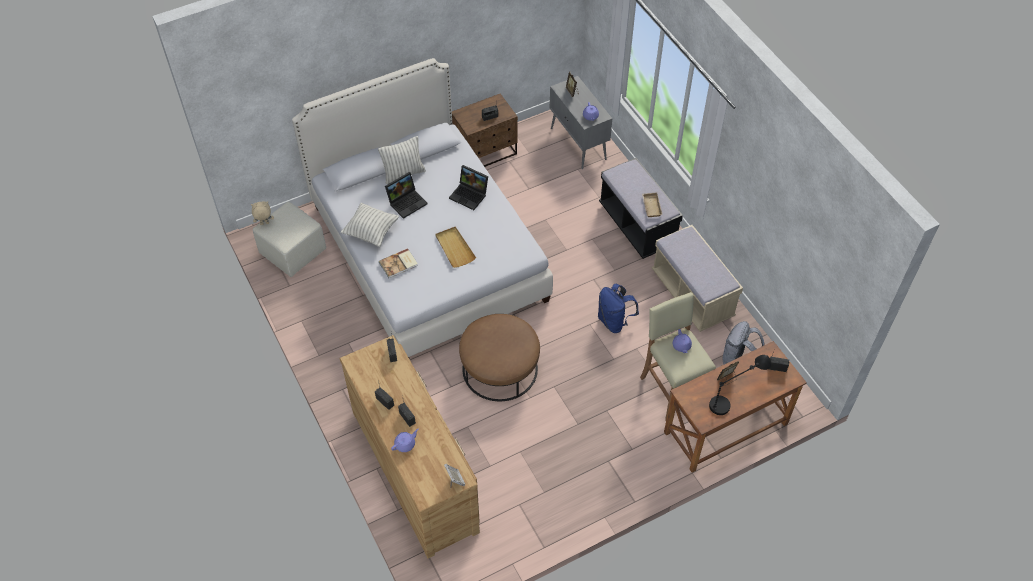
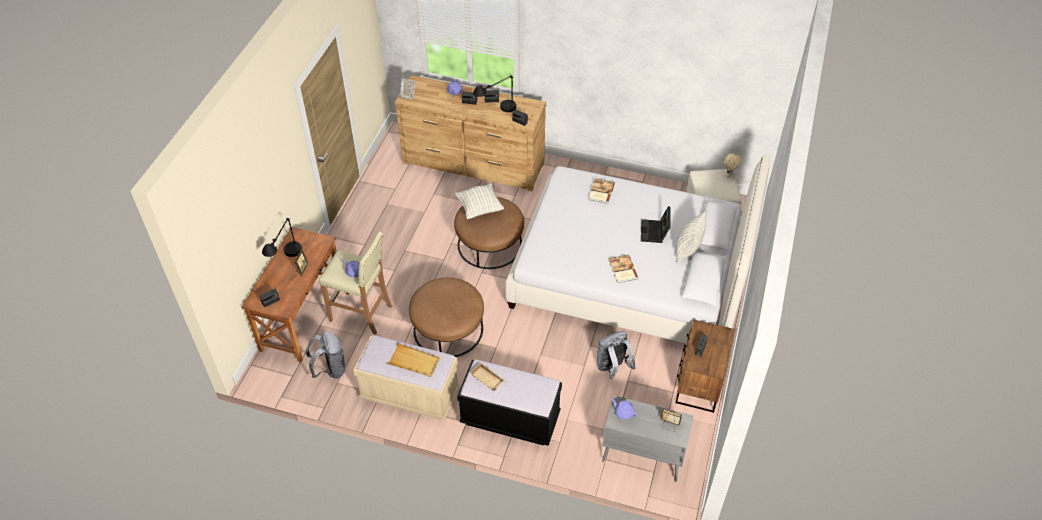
camera: 135 degrees right, 5 degrees down
pillow [341,203,399,247] -> pillow moved to [455,184,504,219]
beige tray [435,227,476,268] -> beige tray moved to [387,343,440,377]
laptop [449,165,488,210] -> book [608,255,639,283]
blue backpack [598,284,639,333] -> brown ottoman [409,278,484,357]
none -> black table lamp [473,75,516,112]
none -> grey backpack [596,331,636,379]

